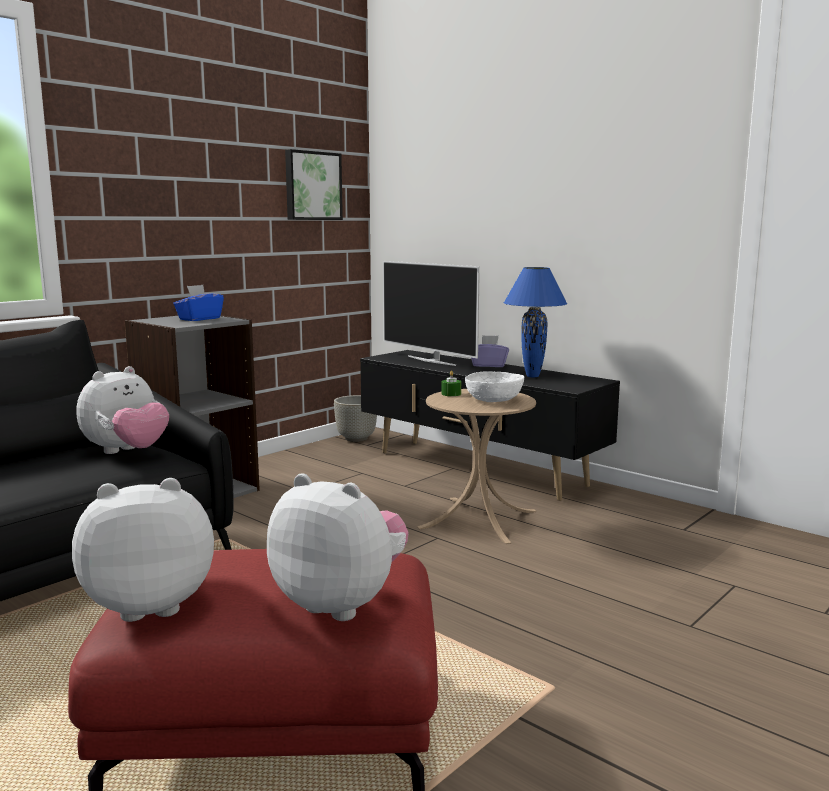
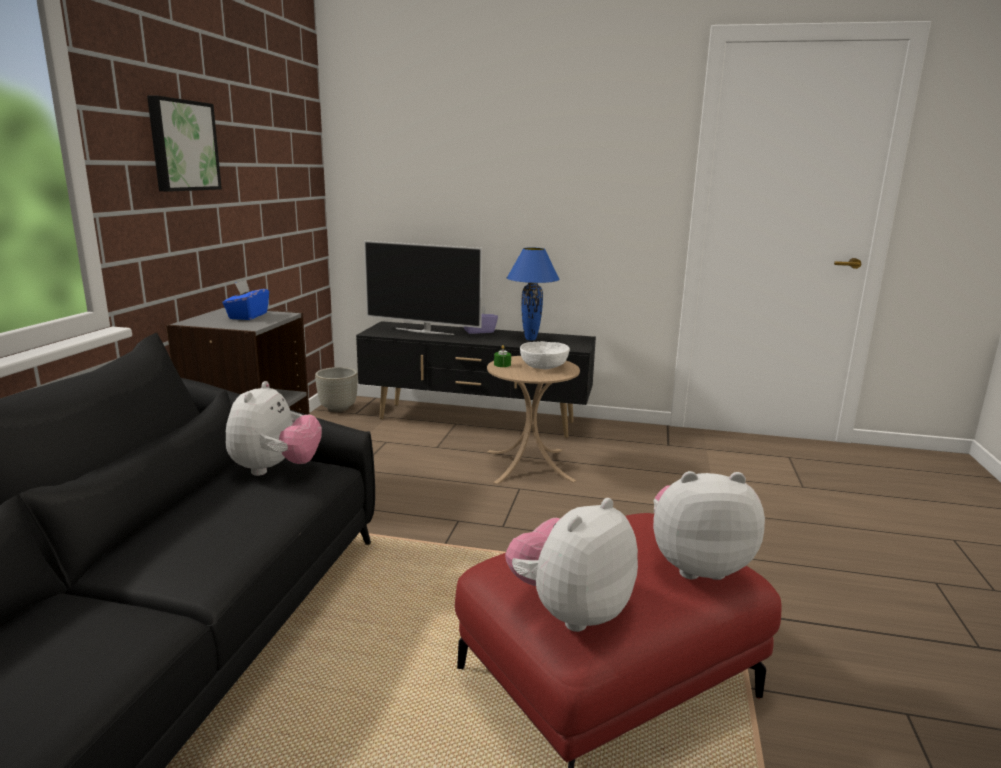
camera: 30 degrees left, 5 degrees up
picture [285,149,343,220] -> picture moved to [147,96,222,192]

